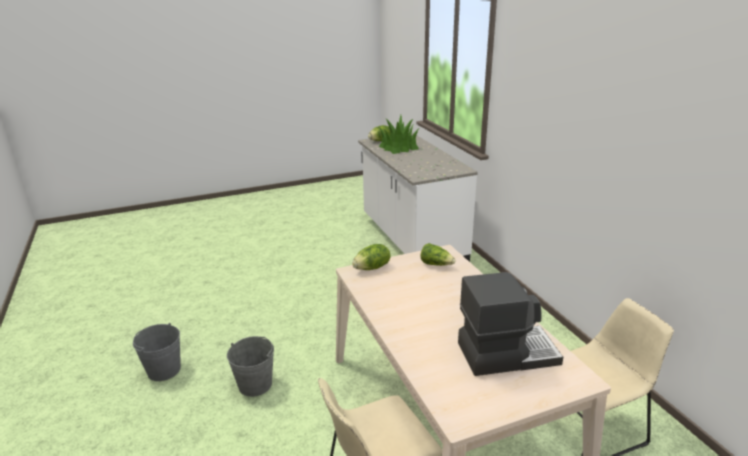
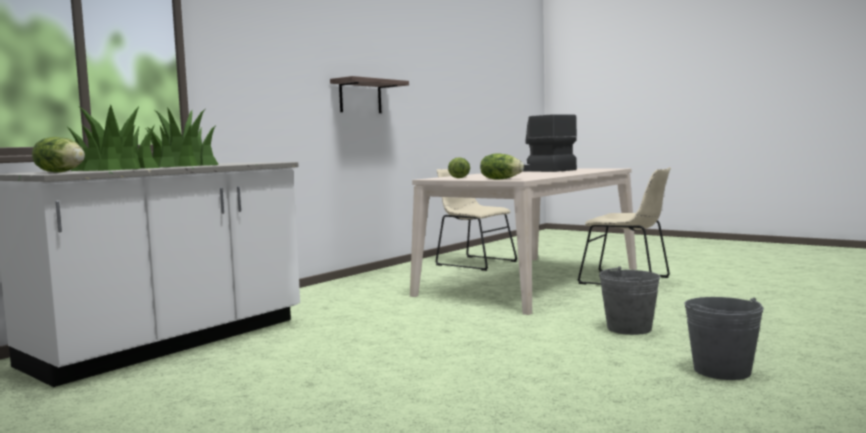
camera: 120 degrees left, 20 degrees down
none -> potted plant [145,107,219,167]
none -> shelf [330,76,409,113]

